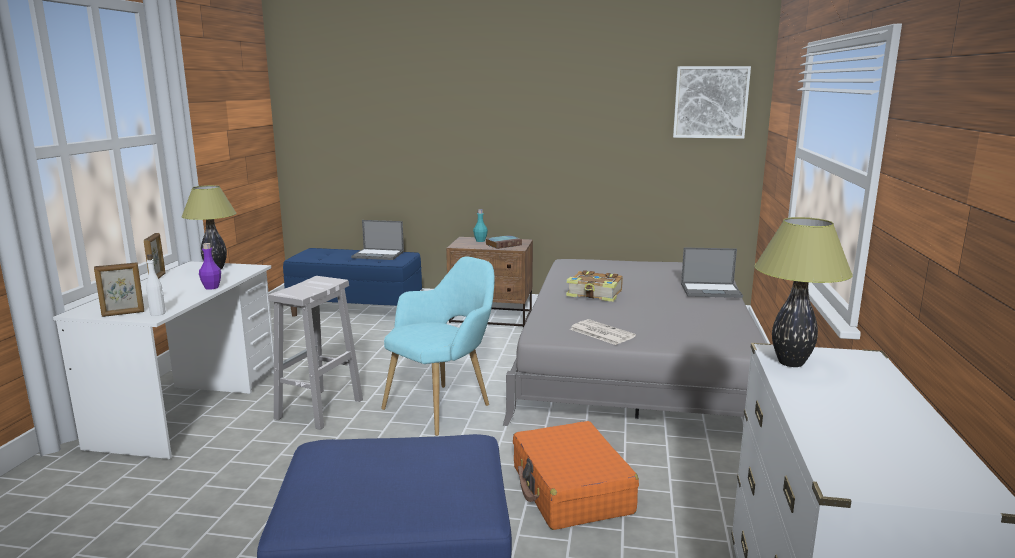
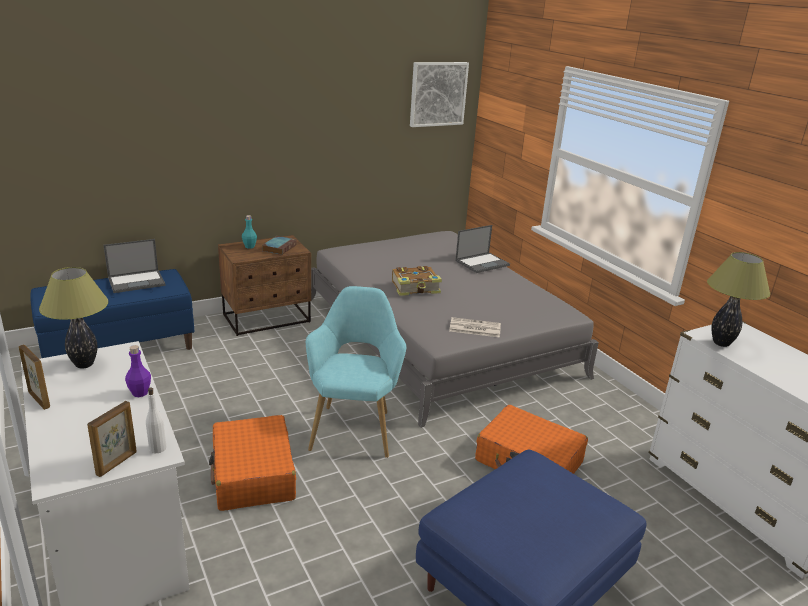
camera: 40 degrees left, 10 degrees up
white stool [268,276,363,430] -> orange suitcase [209,415,296,511]

